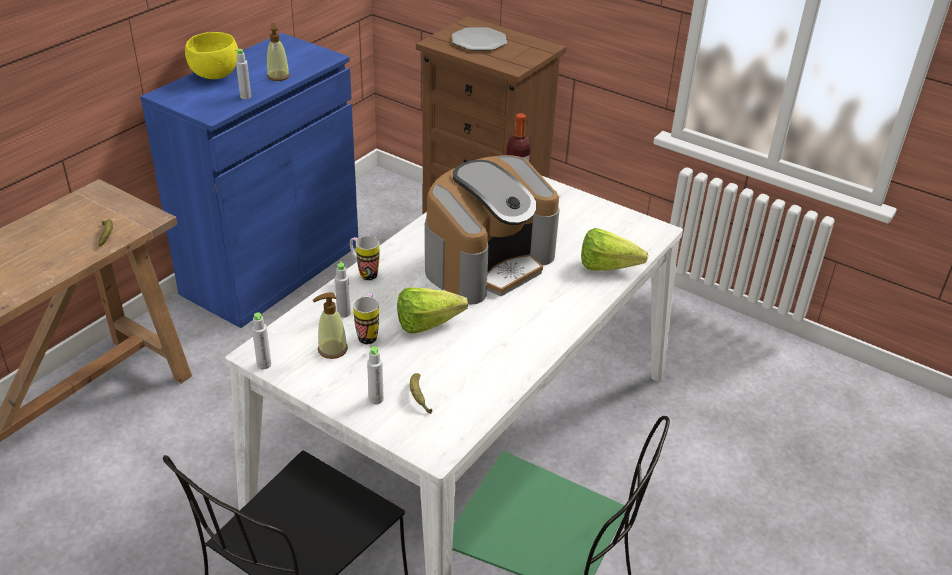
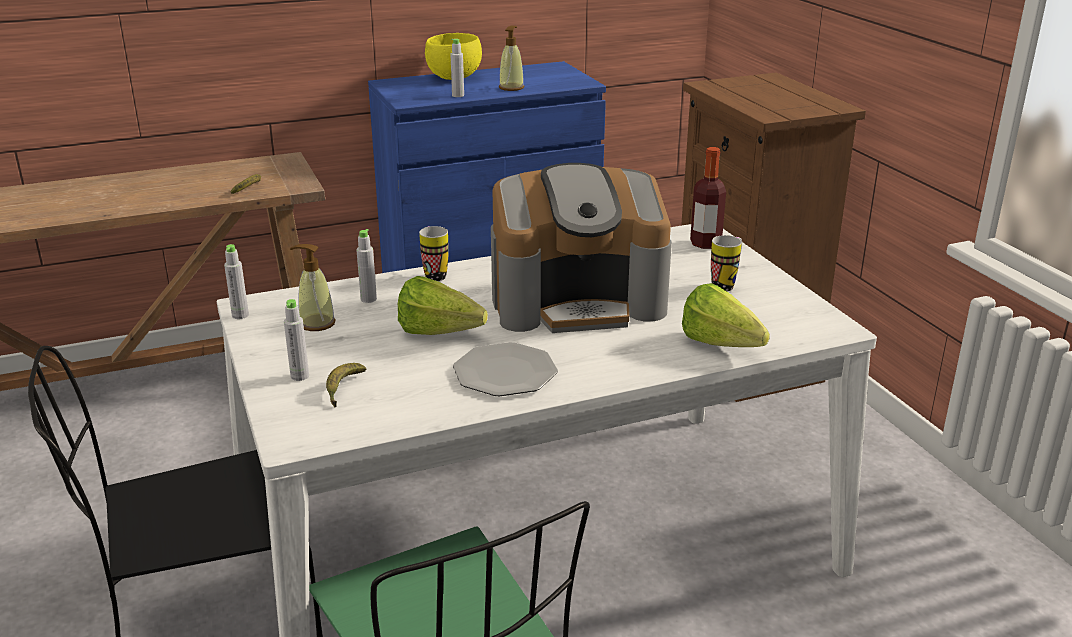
camera: 35 degrees right, 10 degrees down
mug [353,294,379,344] -> mug moved to [711,235,742,291]
plate [452,27,507,50] -> plate moved to [453,342,558,396]

